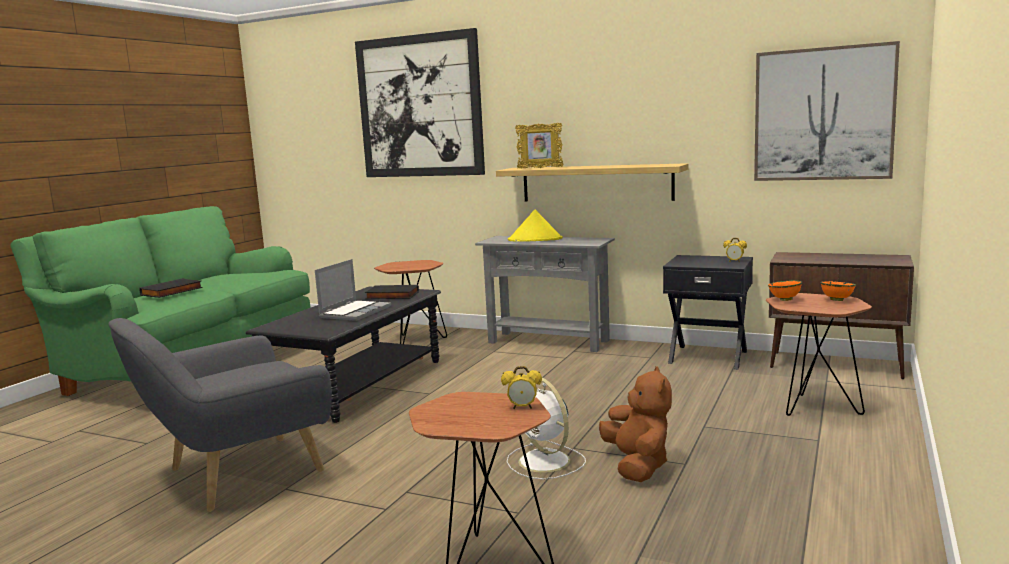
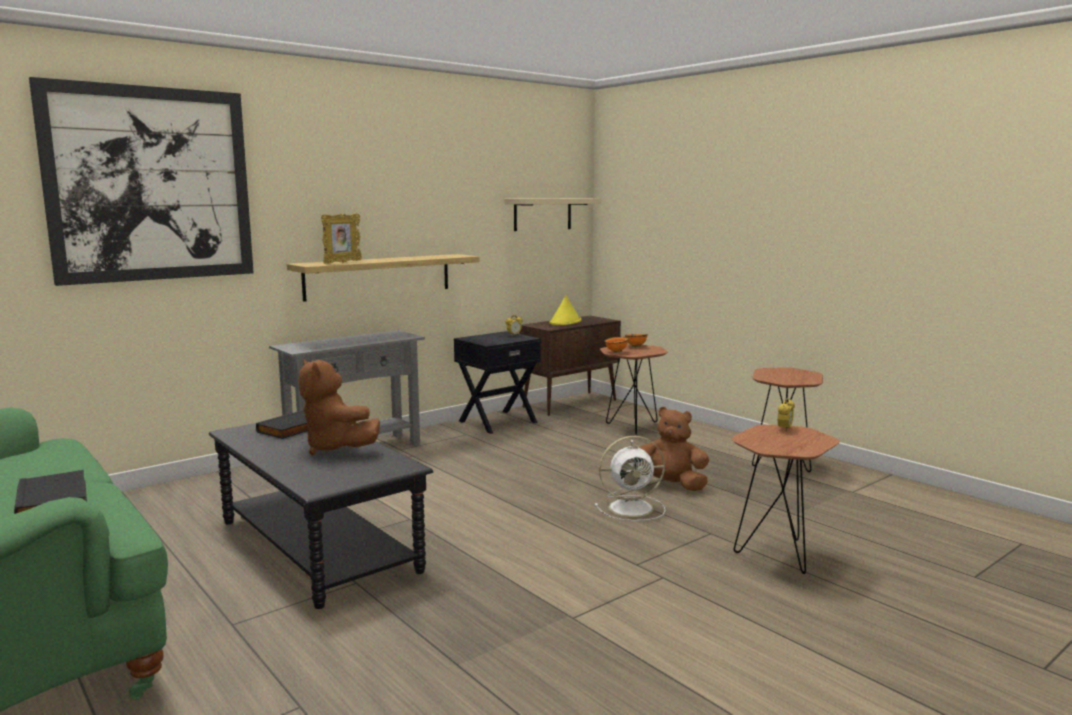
camera: 65 degrees left, 0 degrees up
grey armchair [108,318,332,512] -> none
laptop [315,259,391,321] -> brown plush toy [298,359,380,455]
brown side table [374,260,447,344] -> brown side table moved to [752,367,823,472]
yellow hat [508,209,563,241] -> yellow hat moved to [549,295,582,325]
picture [754,41,900,181] -> beige shelf [504,198,601,231]

